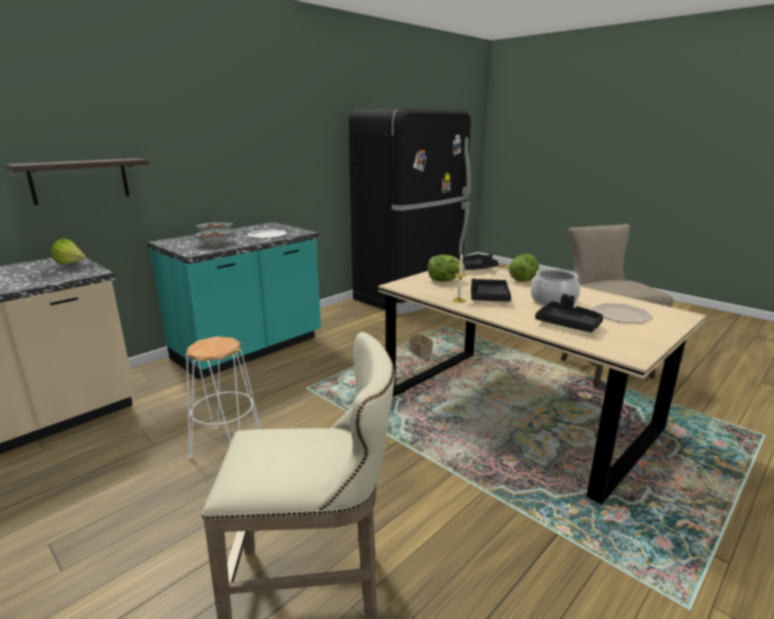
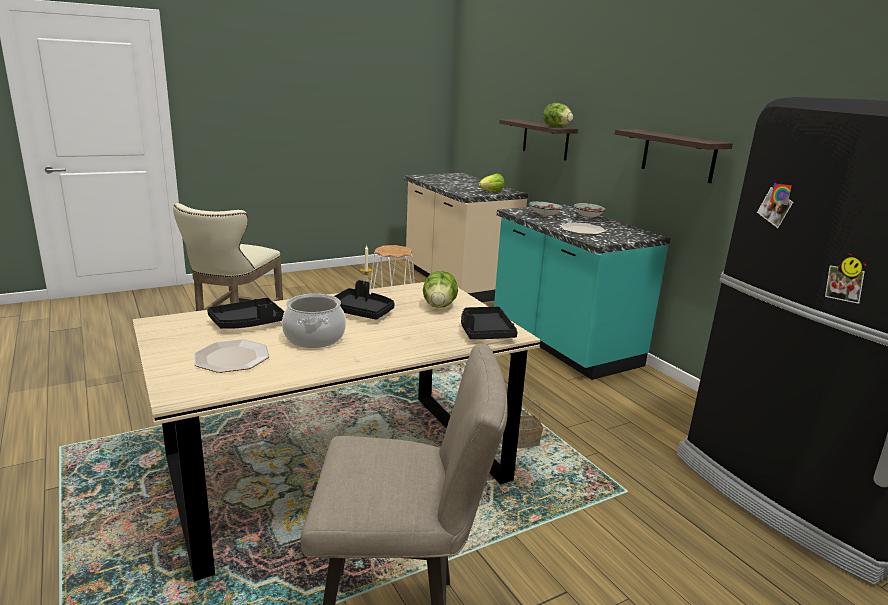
camera: 105 degrees right, 0 degrees up
lettuce [509,254,539,282] -> lettuce moved to [543,103,573,127]
none -> shelf [615,129,733,183]

